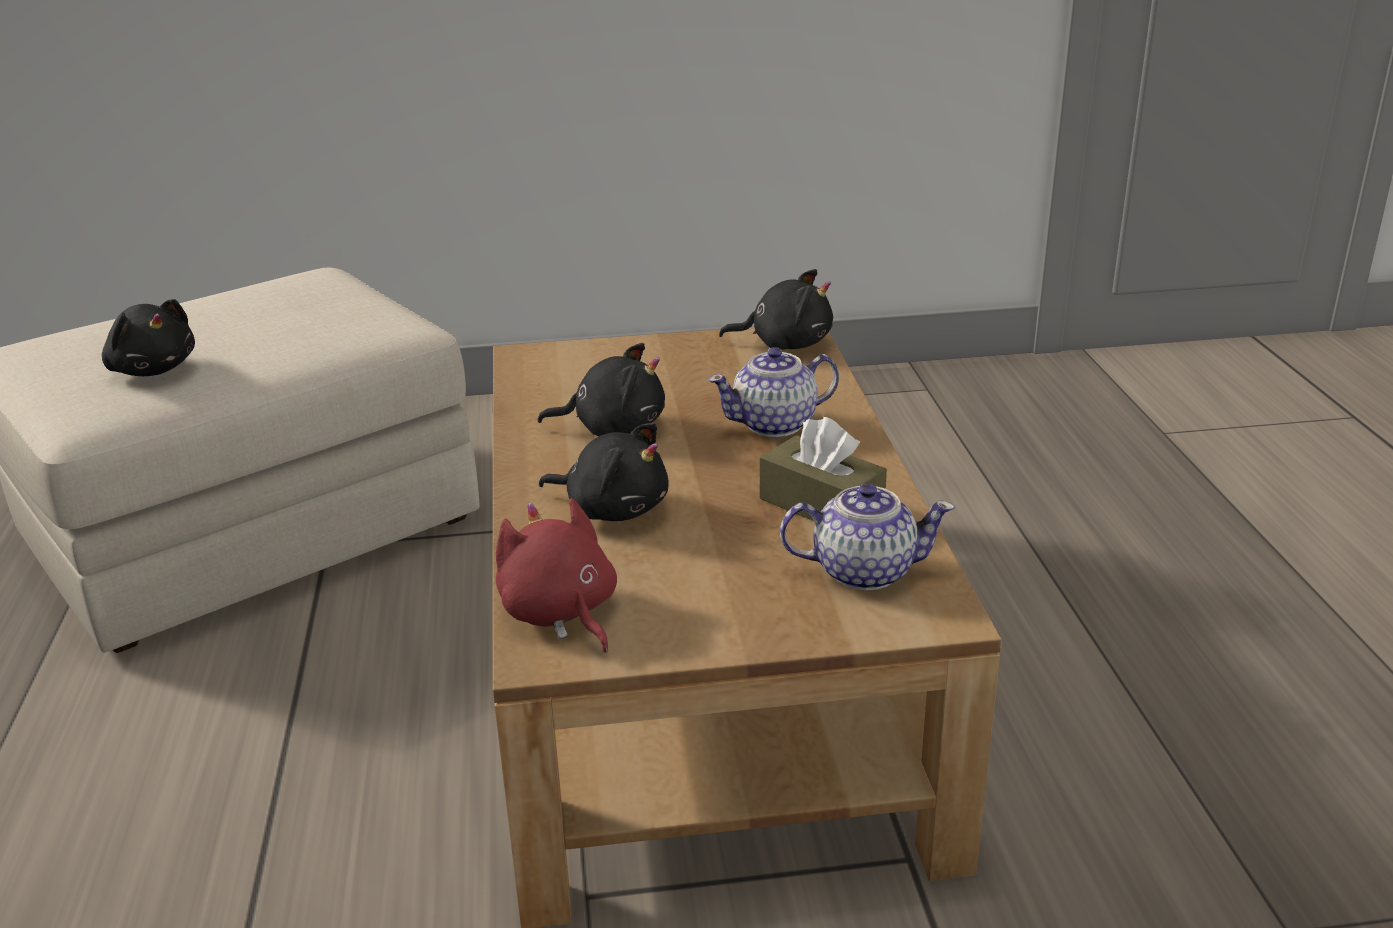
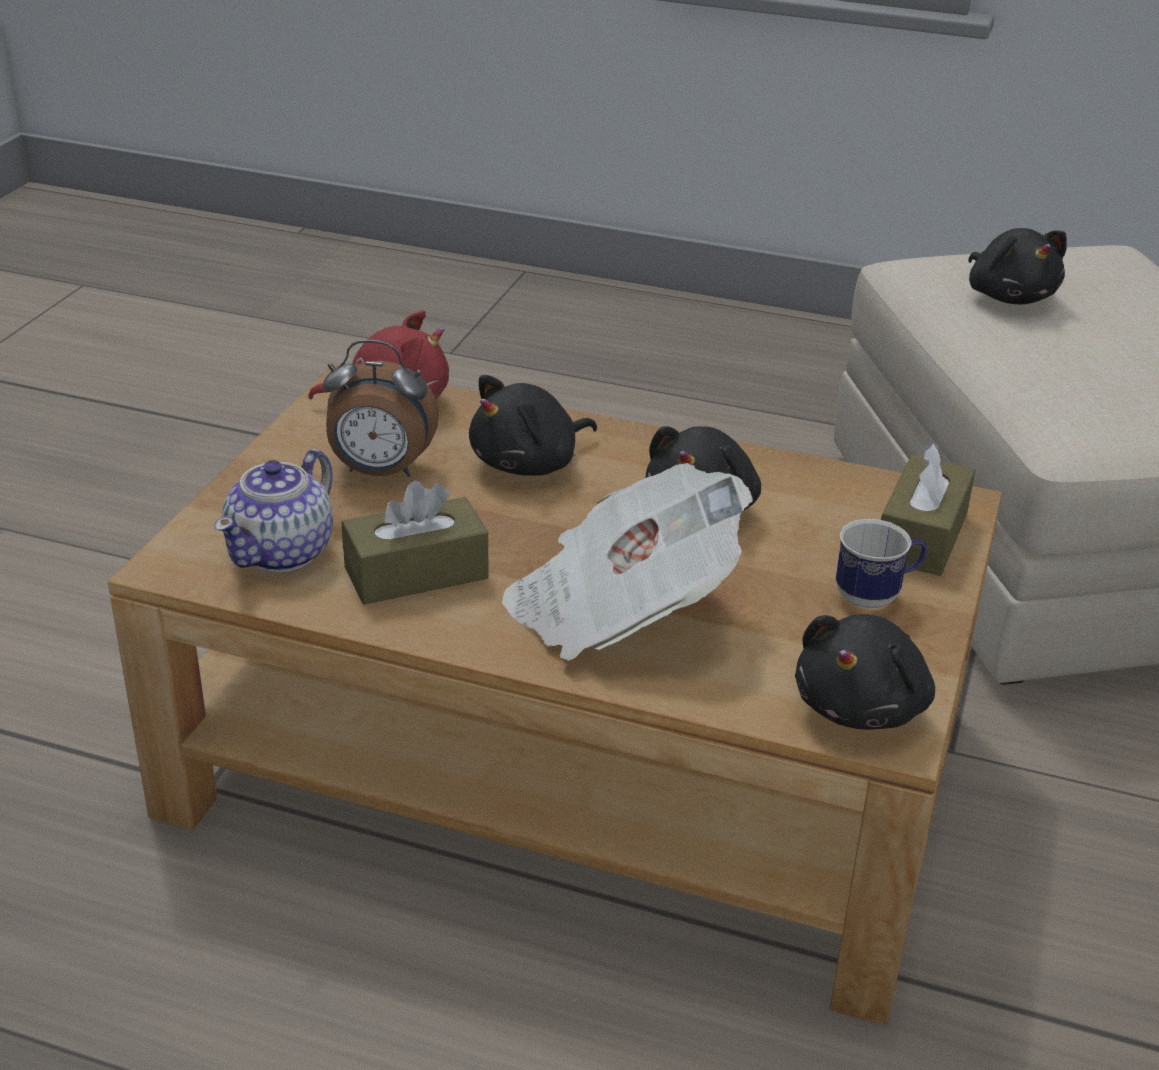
camera: 115 degrees right, 5 degrees up
black plush toy [102,299,195,376] -> black plush toy turned 90 degrees counterclockwise [968,228,1067,305]
teapot [708,347,839,437] -> newspaper [502,463,753,661]
none -> alarm clock [323,340,439,477]
none -> mug [836,519,927,609]
none -> brown tissue box [881,442,975,576]

